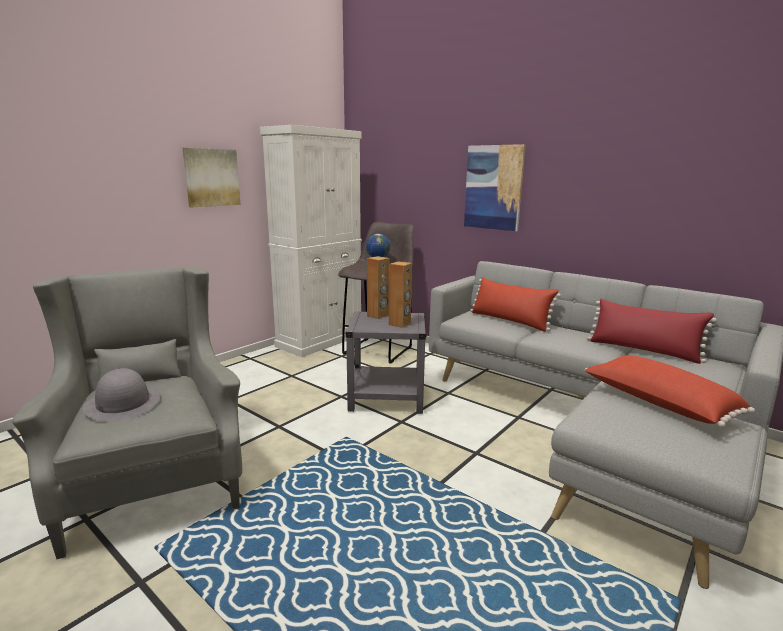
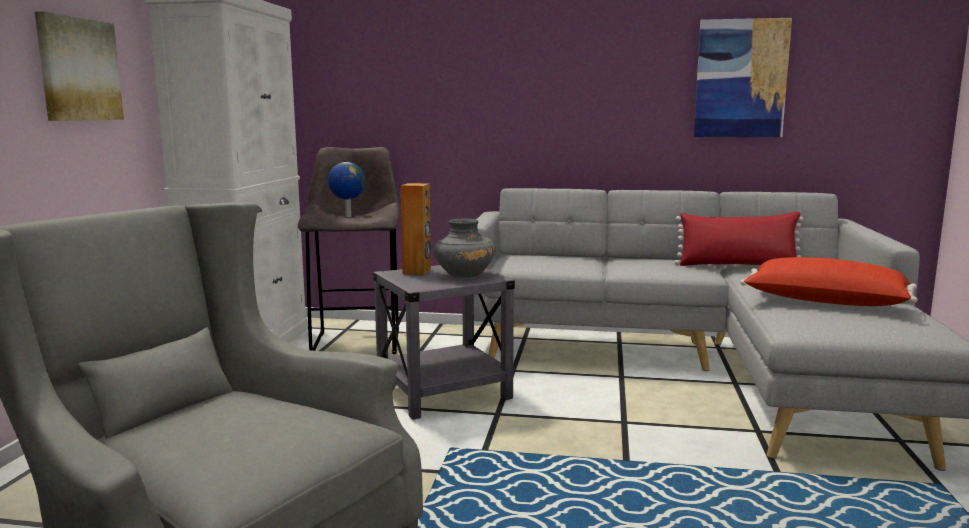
camera: 30 degrees left, 5 degrees down
grey hat [83,368,161,422] -> none
brown speaker [389,261,412,328] -> grey vase [434,218,495,278]
picture [464,144,526,231] -> picture moved to [694,18,792,137]
red pillow [470,277,561,332] -> none

